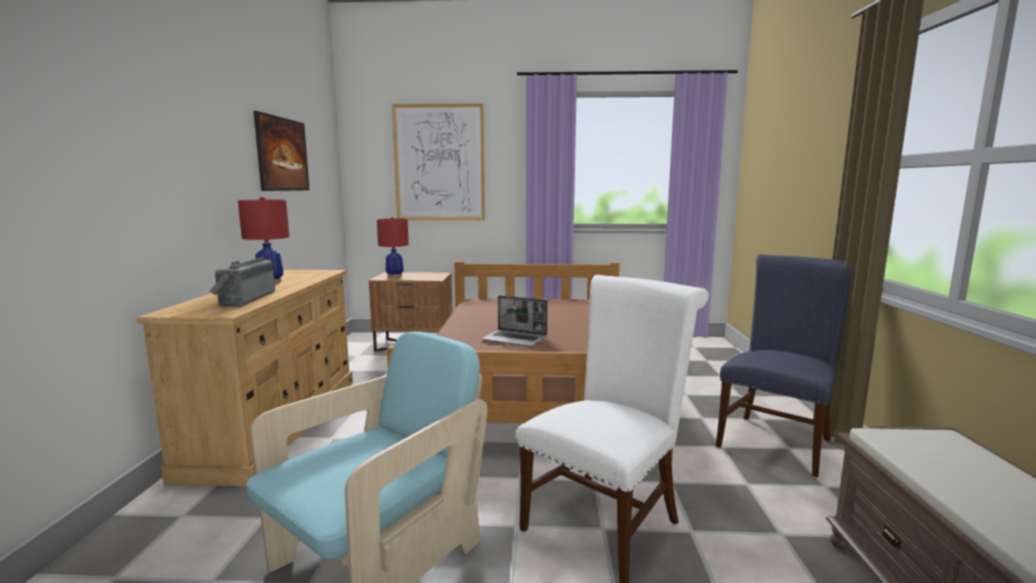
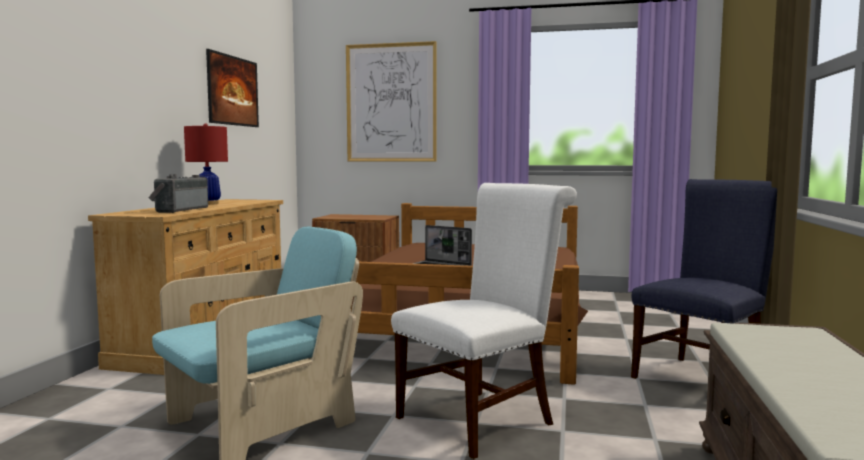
camera: 10 degrees right, 5 degrees down
red table lamp [377,217,409,277] -> none

